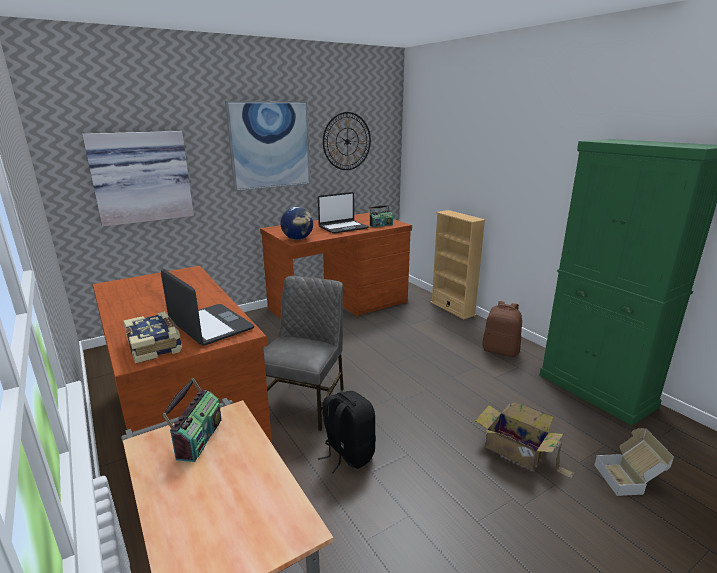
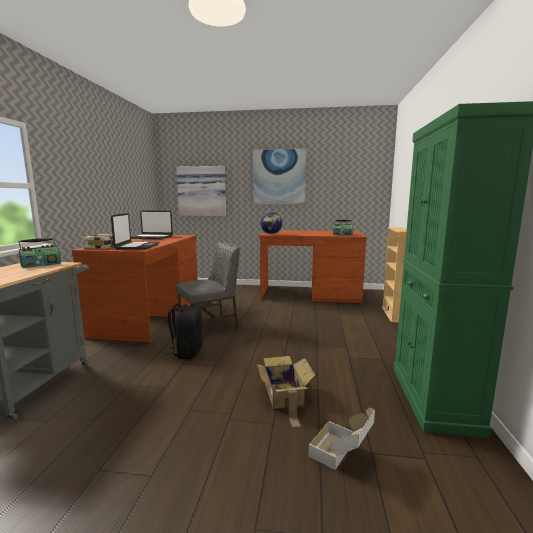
camera: 40 degrees right, 10 degrees down
laptop [318,192,369,234] -> laptop moved to [131,210,173,239]
wall clock [323,112,371,170] -> none
brown backpack [482,301,522,357] -> none

